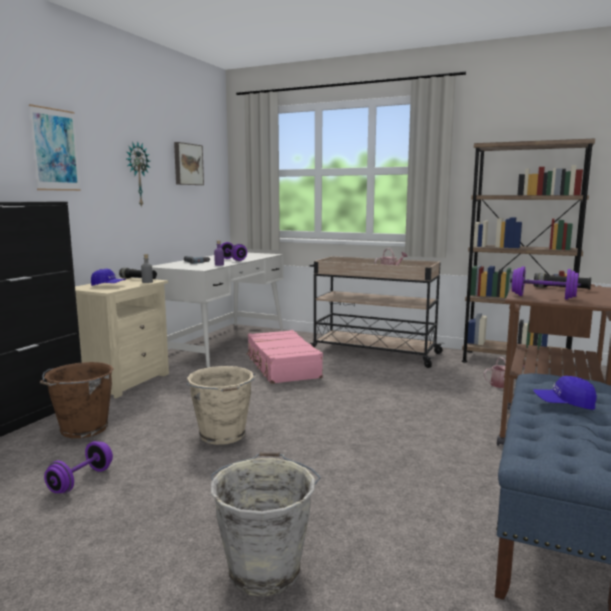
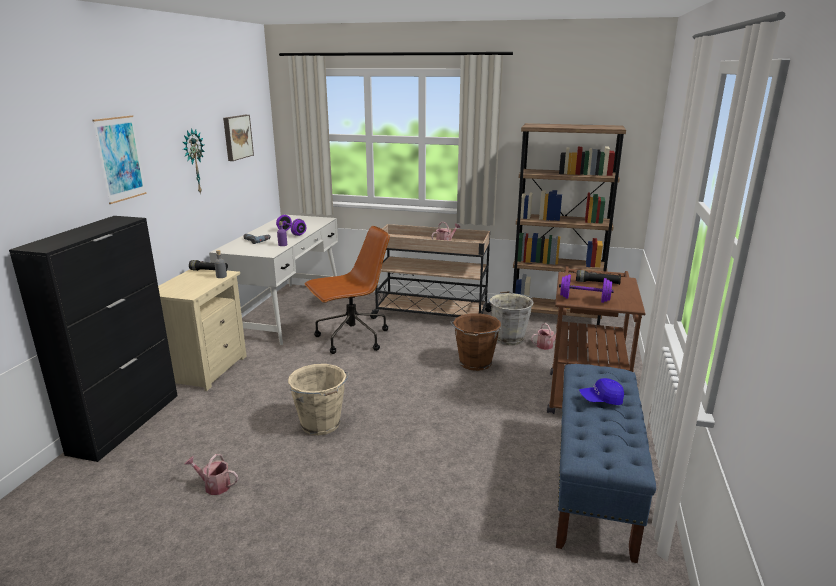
camera: 10 degrees left, 10 degrees up
brown bucket [40,362,114,438] -> brown bucket moved to [450,313,501,371]
purple dumbbell [44,441,113,493] -> watering can [185,454,238,495]
blue cap [91,269,126,286] -> none
grey bucket [211,452,321,597] -> grey bucket moved to [488,291,534,345]
pink suitcase [246,330,323,384] -> brown office chair [304,226,390,354]

